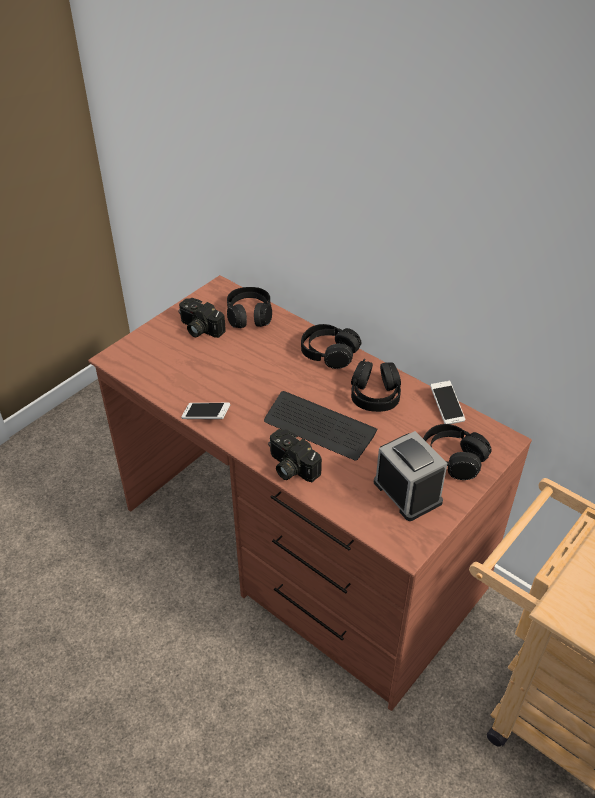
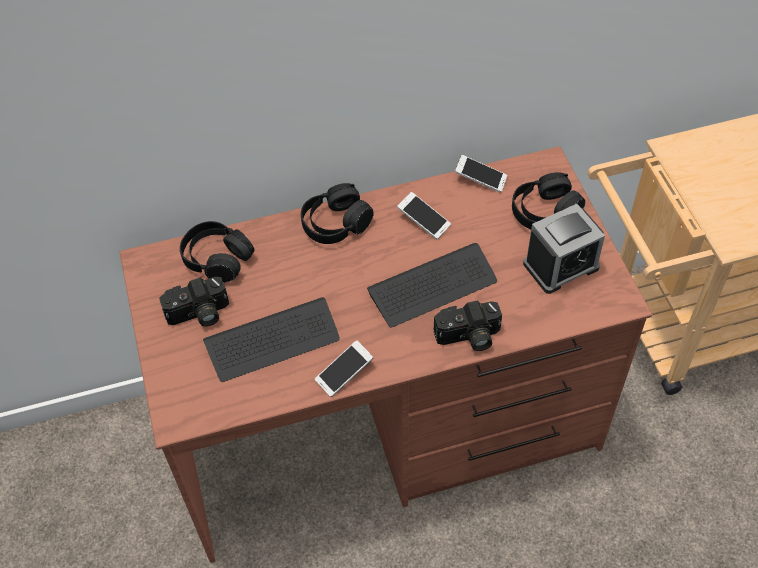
camera: 55 degrees left, 10 degrees up
black headphones [351,359,401,412] -> phone [397,192,451,239]
alarm clock [374,431,447,521] -> alarm clock turned 150 degrees clockwise [523,204,605,294]
none -> keyboard [203,297,340,382]

